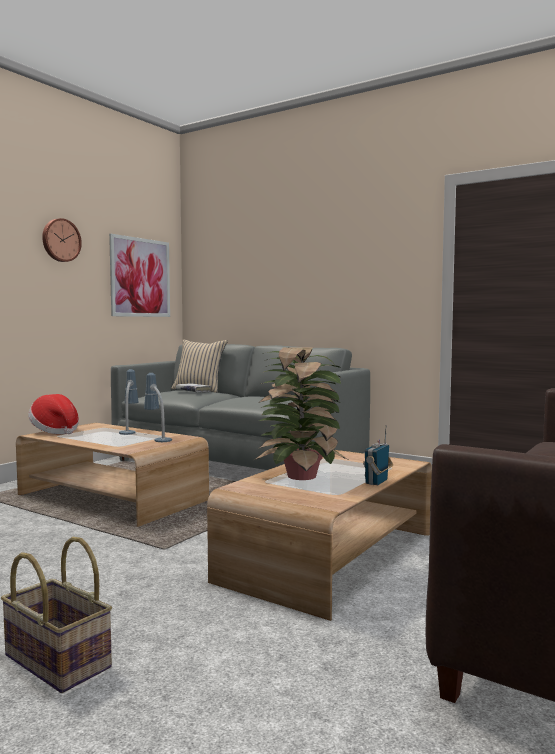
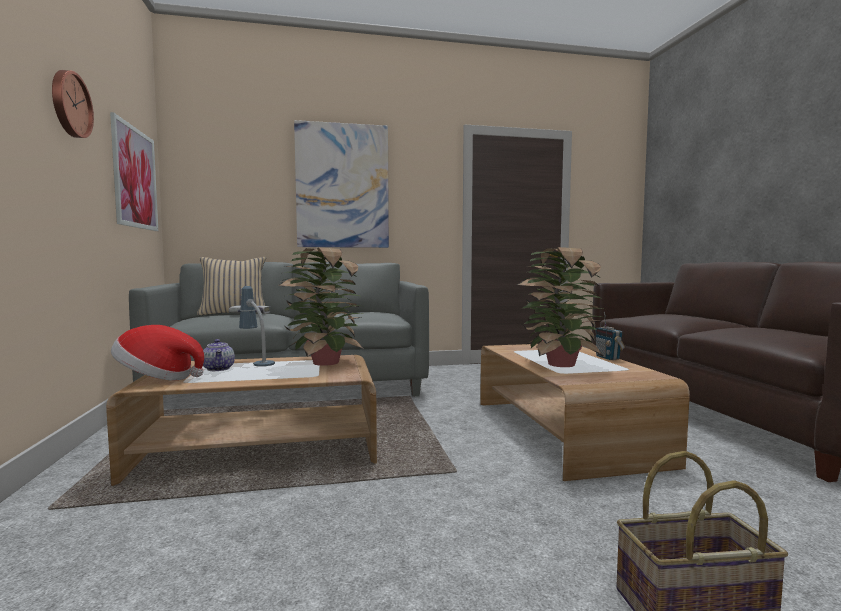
camera: 45 degrees left, 0 degrees up
table lamp [144,373,172,442] -> potted plant [277,247,365,366]
none -> teapot [203,339,235,371]
none -> picture [294,120,389,248]

